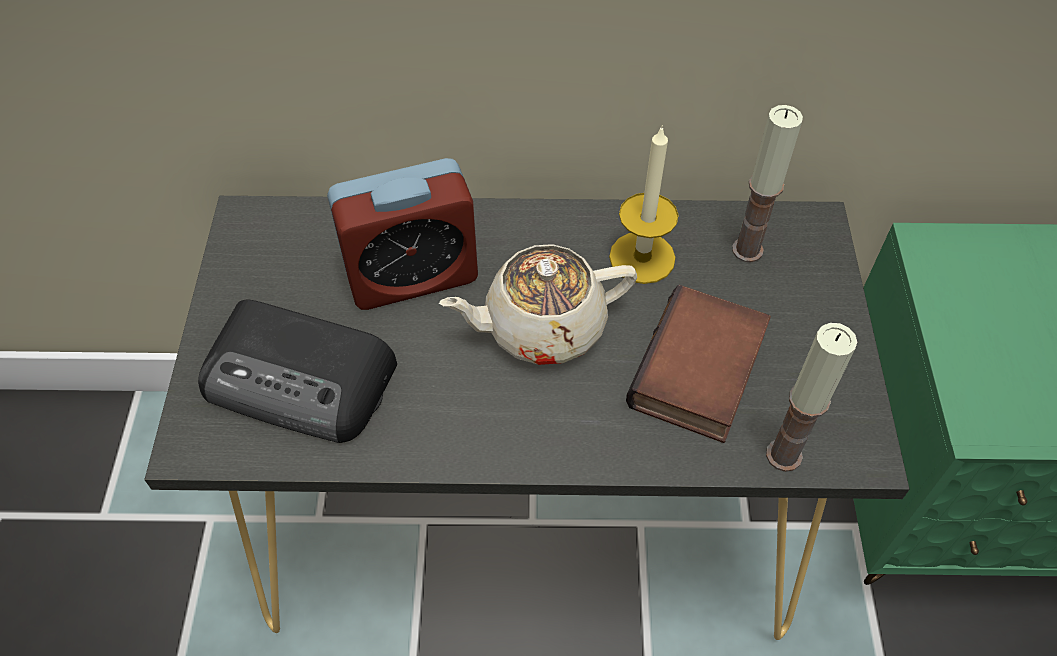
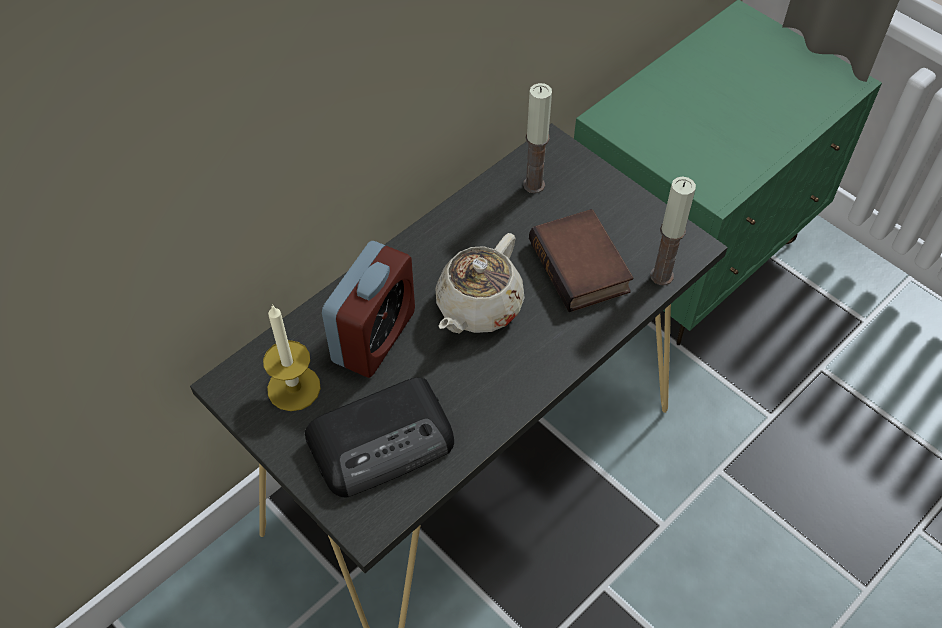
camera: 45 degrees left, 0 degrees up
candle [609,125,679,284] -> candle moved to [263,304,321,411]

